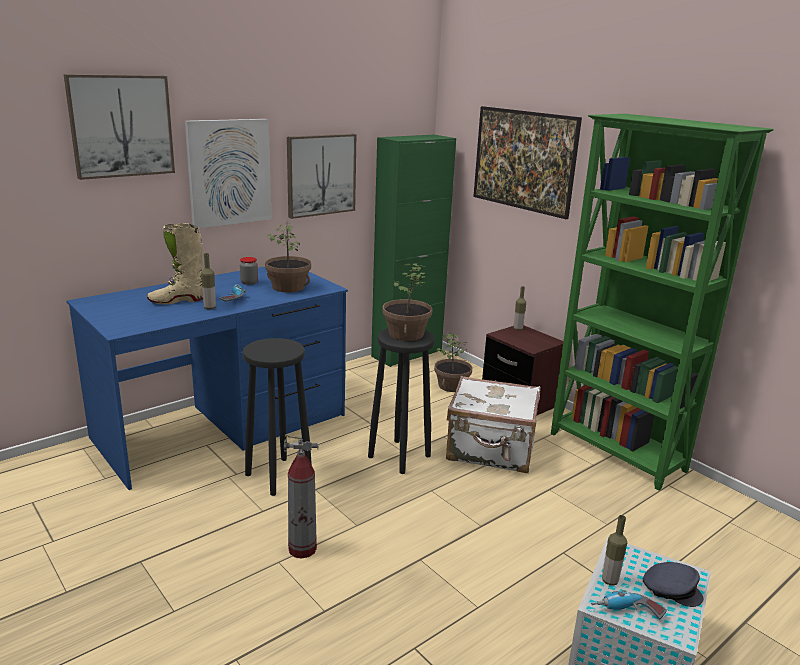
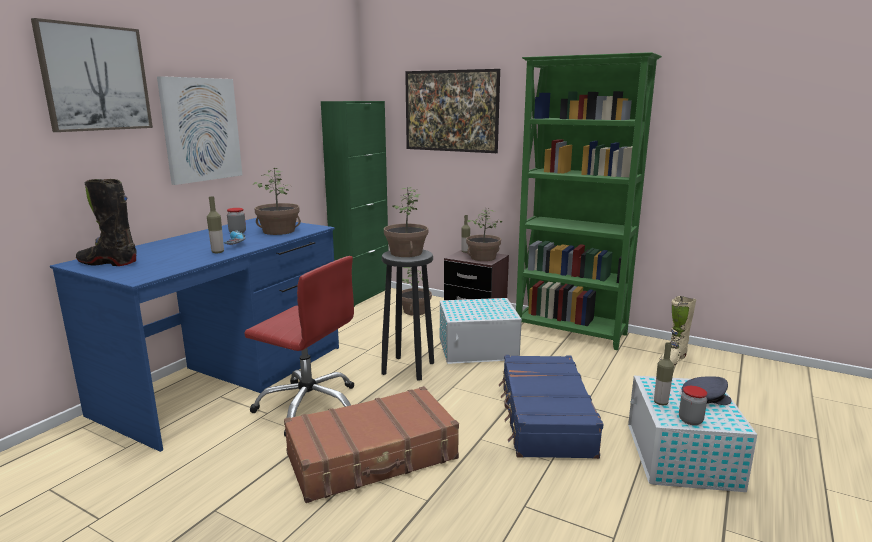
camera: 20 degrees left, 5 degrees down
beige boot [147,223,203,304] -> beige boot moved to [659,296,696,366]
black stool [243,338,312,496] -> red office chair [244,256,354,436]
fire extinguisher [284,434,318,559] -> brown suitcase [284,386,459,503]
picture [287,134,356,219] -> none
white suitcase [446,376,541,473] -> white storage box [440,298,522,364]
power drill [591,590,667,619] -> jar [679,386,707,425]
none -> black boot [76,179,136,266]
none -> potted plant [466,208,502,261]
none -> blue suitcase [499,355,603,459]

